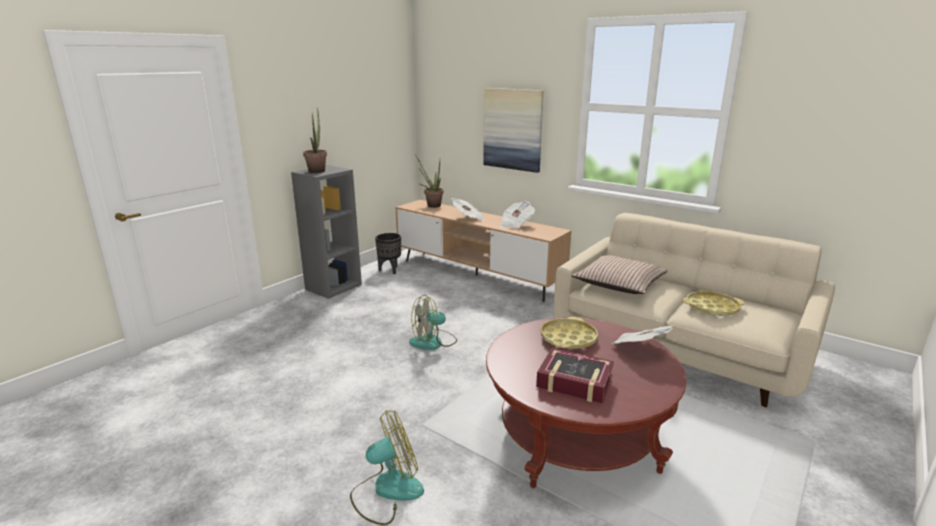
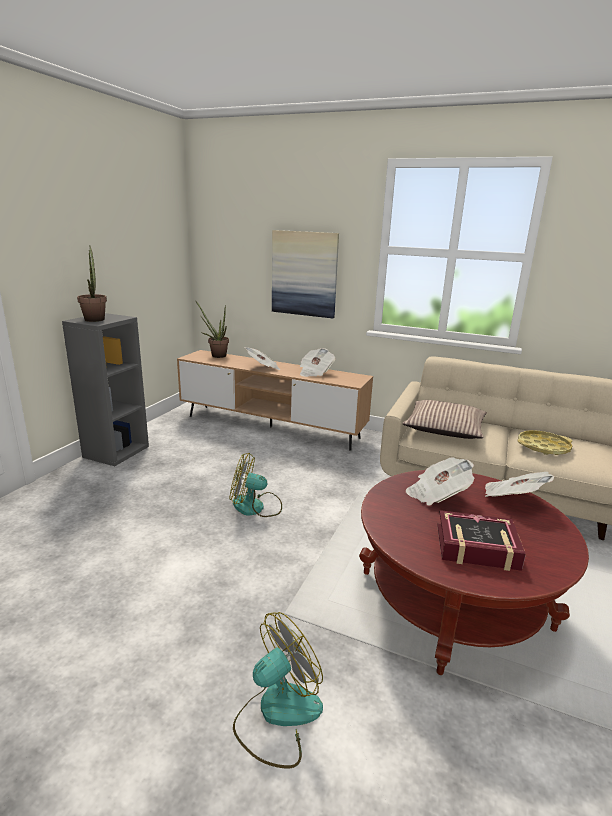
camera: 15 degrees left, 0 degrees up
black planter [375,233,401,274] -> none
fan [409,295,457,350] -> fan turned 45 degrees clockwise [230,453,282,517]
yellow tray [541,317,598,349] -> newspaper [406,457,474,506]

